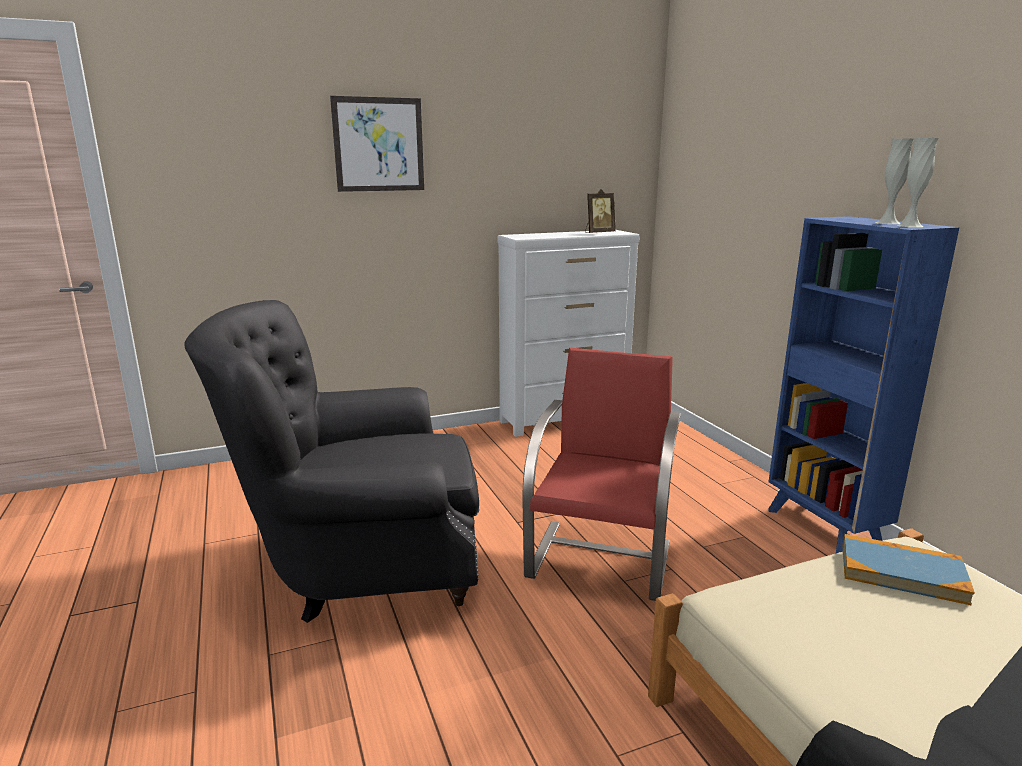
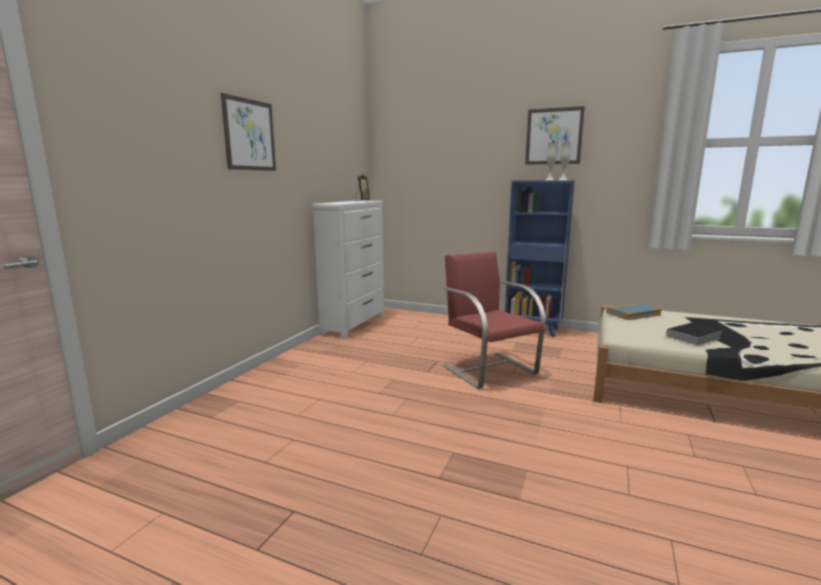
camera: 45 degrees left, 5 degrees down
grey armchair [184,300,479,623] -> none
none -> picture [525,106,585,164]
none -> book [663,322,723,345]

